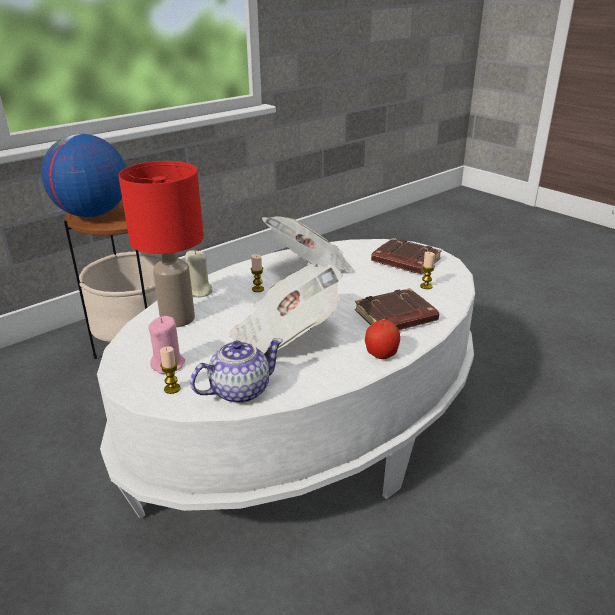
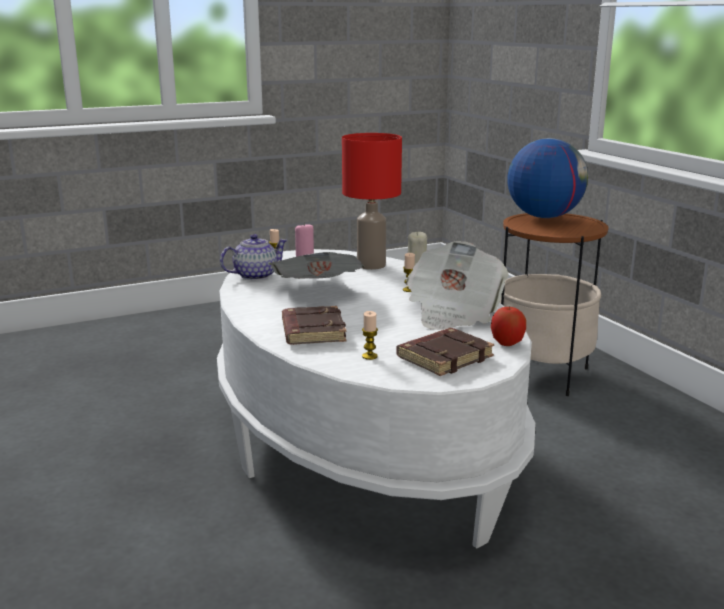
camera: 105 degrees right, 10 degrees down
teapot [190,338,283,403] -> teapot turned 105 degrees counterclockwise [220,234,288,280]
apple [365,320,400,359] -> apple moved to [491,306,526,346]

